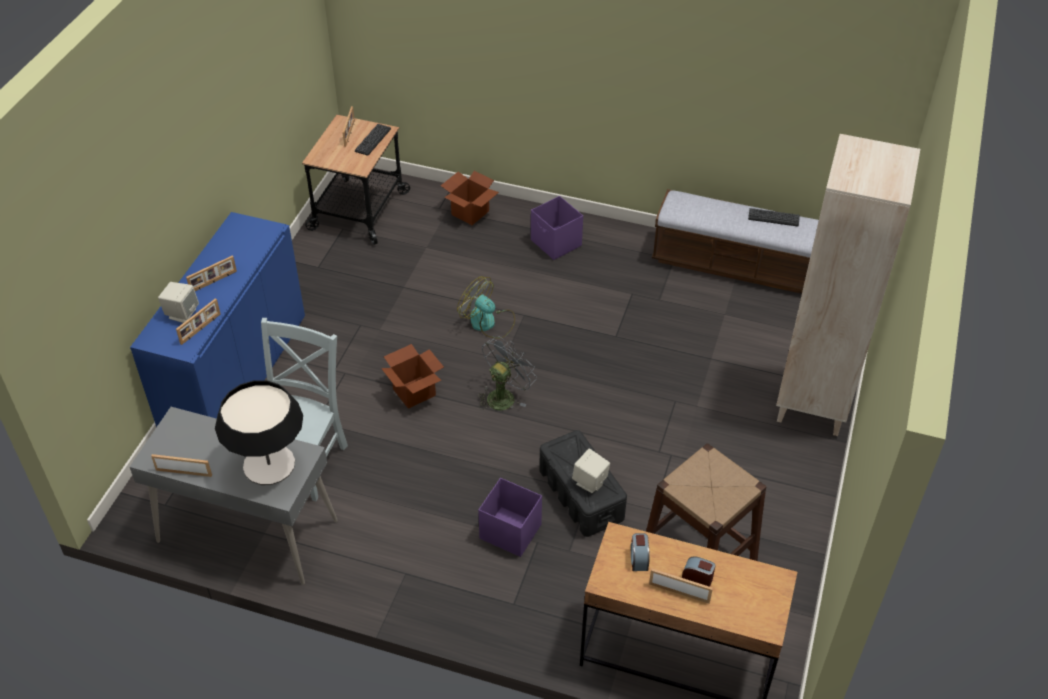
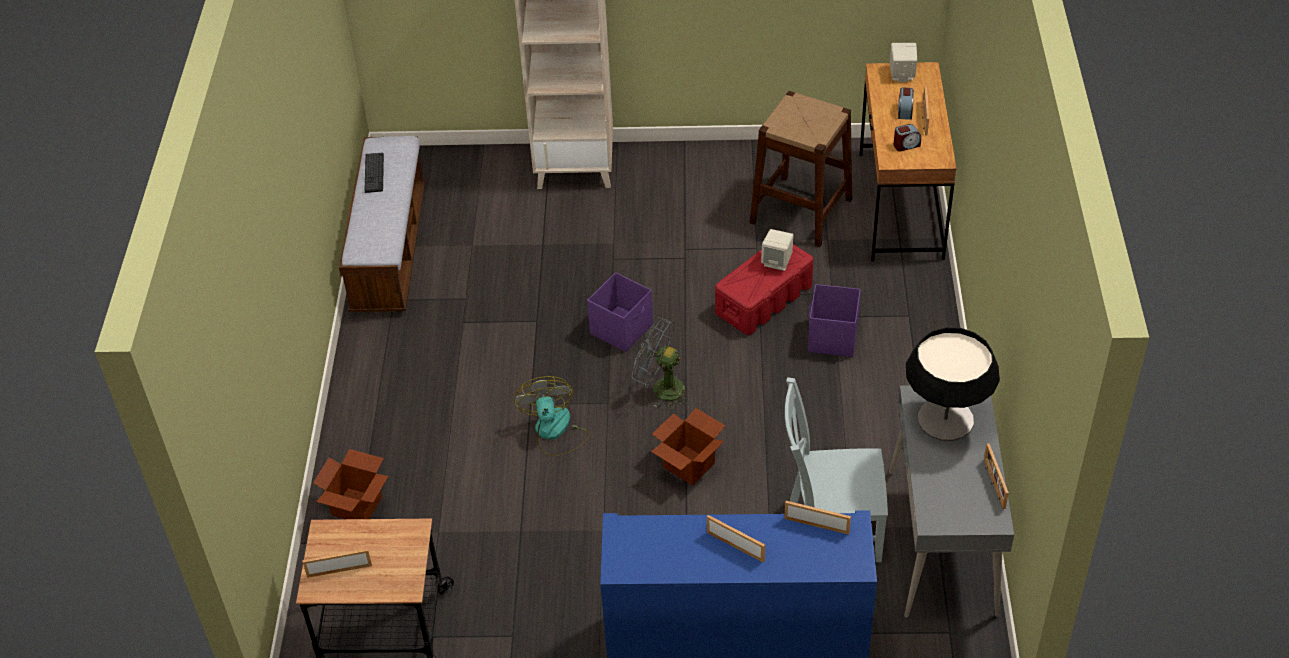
camera: 105 degrees left, 0 degrees up
beige speaker [158,282,199,323] -> beige speaker moved to [889,43,917,82]
keyboard [355,124,391,156] -> none
fan [457,276,515,339] -> fan turned 150 degrees clockwise [514,376,590,456]
purple storage box [531,196,583,260] -> purple storage box moved to [587,272,653,352]
black storage box [539,430,627,537] -> red storage box [715,244,813,335]

